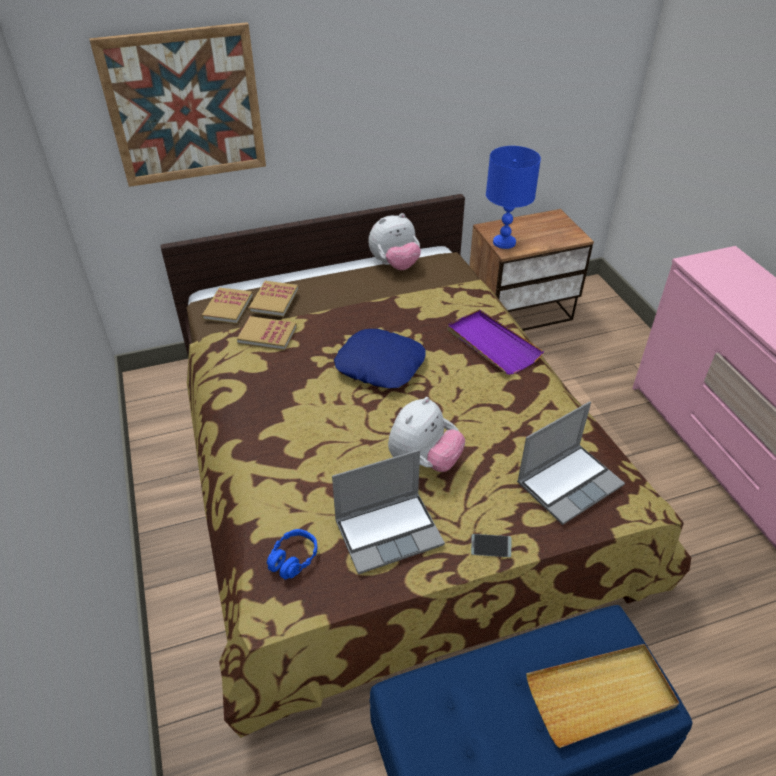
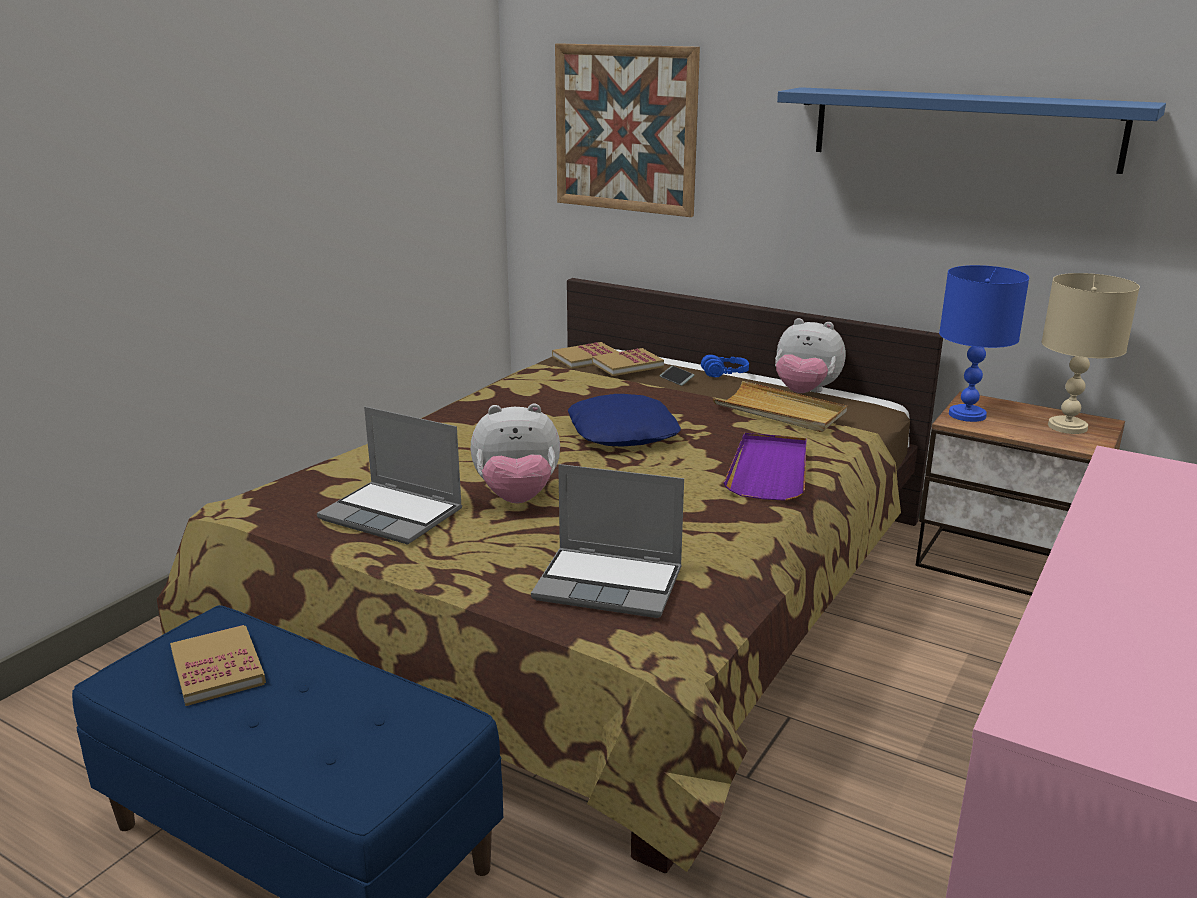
camera: 50 degrees right, 20 degrees down
book [237,316,297,351] -> book moved to [170,625,266,706]
blue headphones [267,529,318,579] -> blue headphones moved to [701,355,749,377]
phone [471,534,511,557] -> phone moved to [660,366,695,386]
beige tray [526,644,679,748] -> beige tray moved to [713,381,847,432]
none -> blue shelf [777,87,1166,174]
none -> beige table lamp [1041,273,1140,434]

